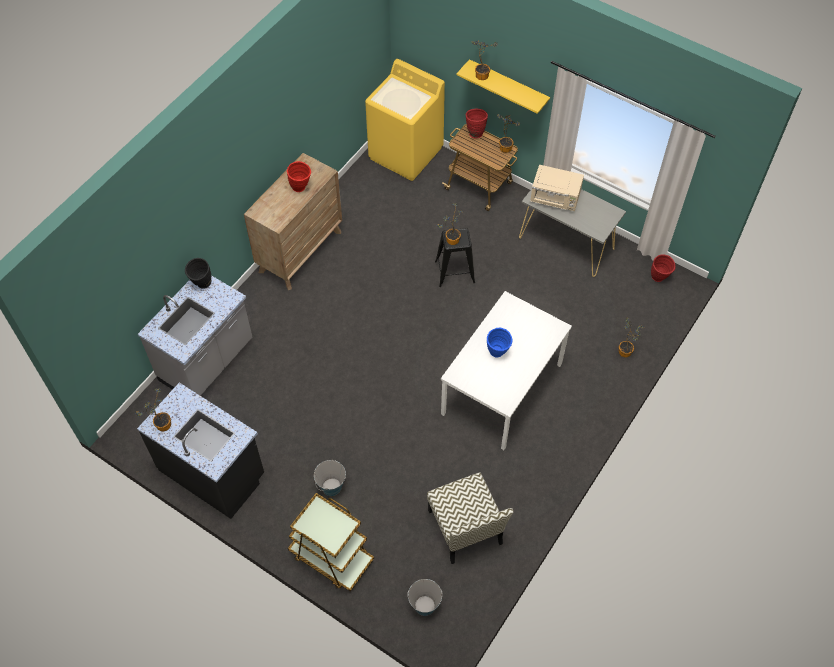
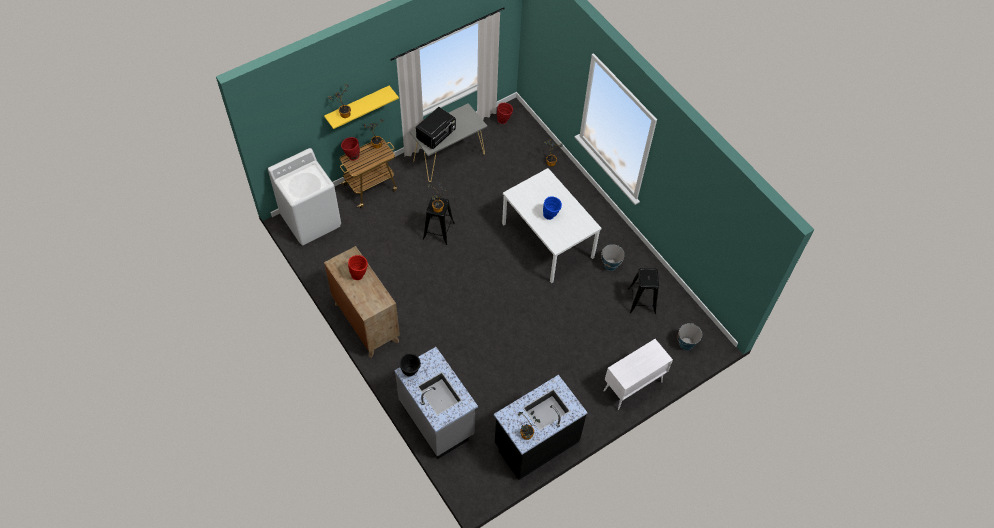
camera: 70 degrees left, 0 degrees up
brown cart [288,493,374,591] -> white cabinet [604,339,673,410]
bucket [314,460,346,496] -> bucket moved to [601,244,625,271]
yellow washing machine [365,59,445,181] -> white washing machine [268,148,341,245]
chair [427,473,514,564] -> black stool [628,268,659,314]
beige microwave [530,165,584,211] -> black microwave [416,107,456,149]

